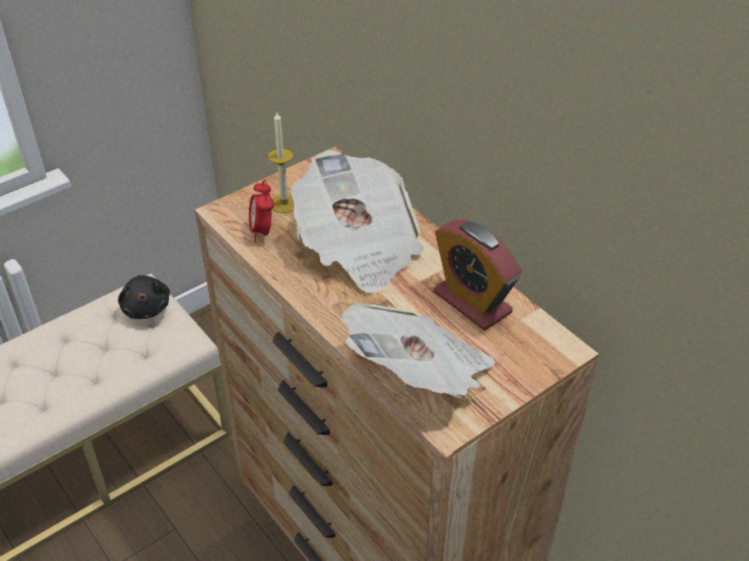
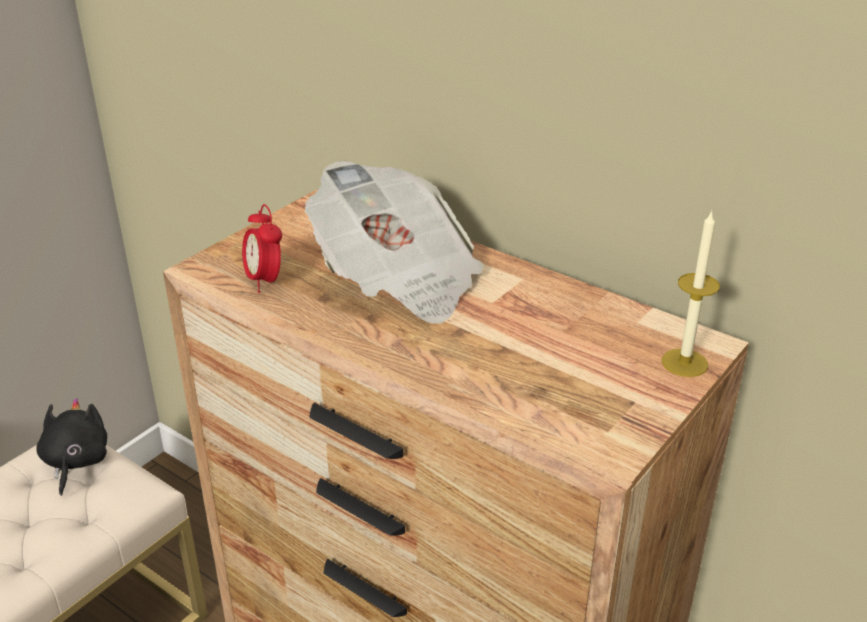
camera: 15 degrees left, 10 degrees down
black plush toy [118,275,170,319] -> black plush toy turned 150 degrees counterclockwise [36,398,107,496]
candle [267,112,294,213] -> candle moved to [662,210,720,377]
newspaper [341,303,495,398] -> none
alarm clock [434,220,522,331] -> none

